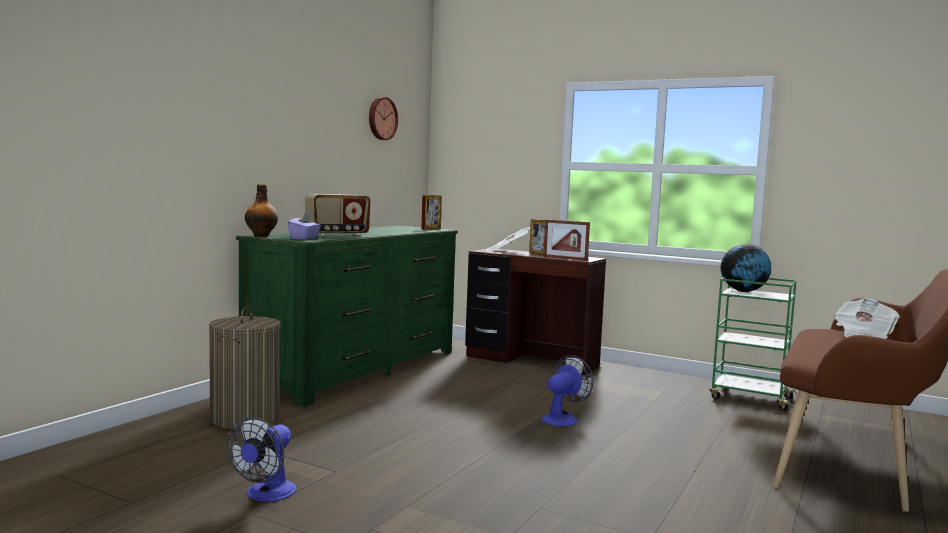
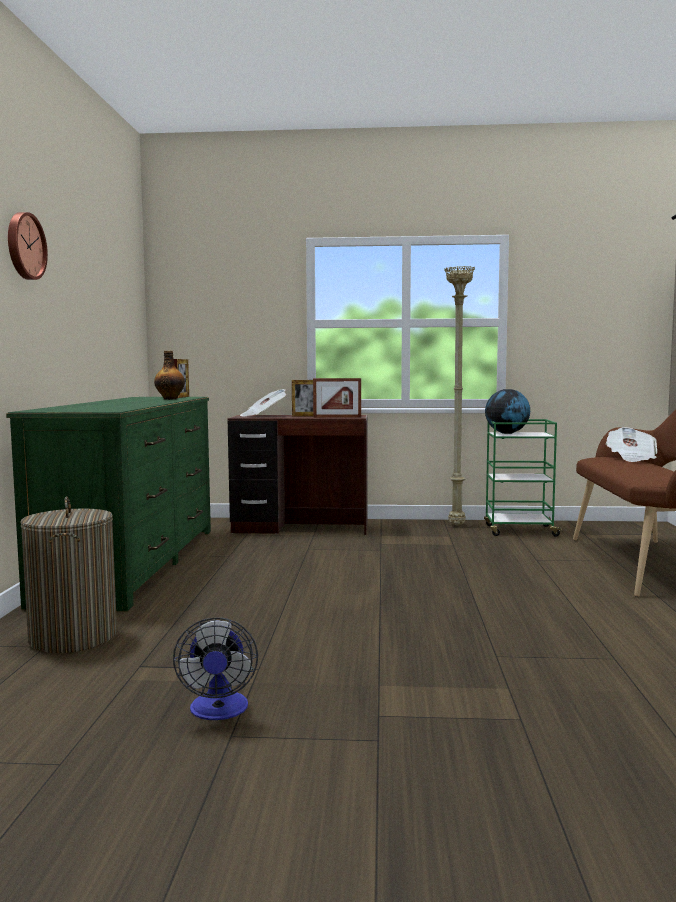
camera: 25 degrees left, 0 degrees up
bottle [245,184,278,237] -> bottle moved to [154,351,185,400]
purple tissue box [288,213,321,240] -> none
radio [305,194,371,236] -> none
wall clock [369,97,398,140] -> wall clock moved to [8,212,48,280]
fan [542,355,593,426] -> none
none -> beige floor lamp [444,266,475,526]

